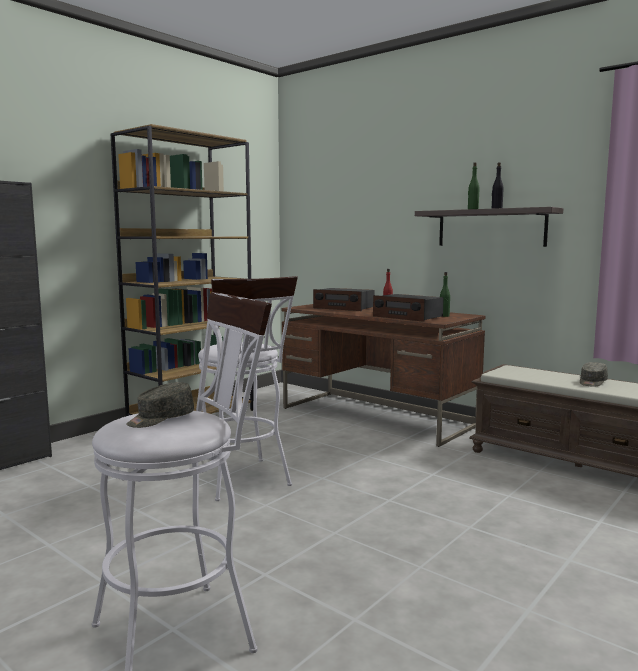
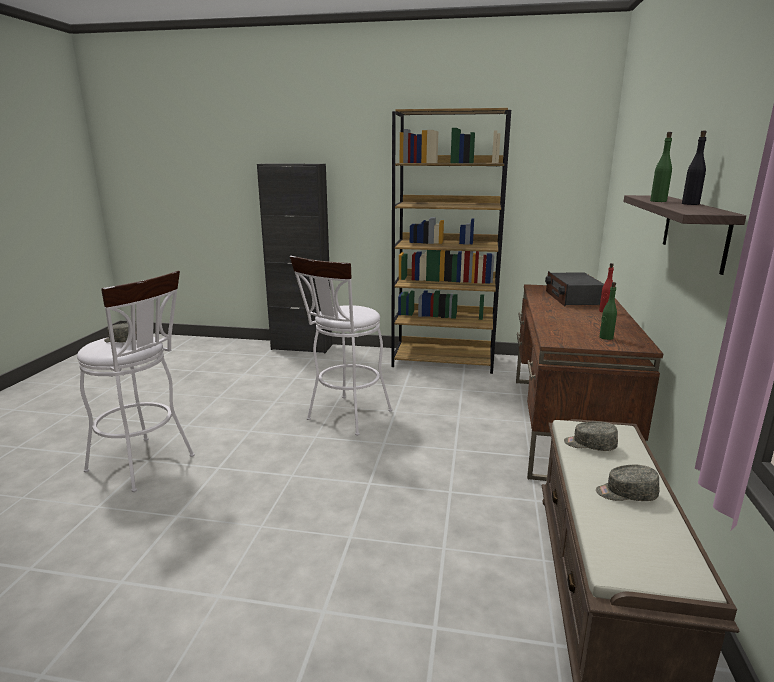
camera: 60 degrees right, 10 degrees up
radio [373,294,444,322] -> none
none -> grey cap [564,421,618,451]

